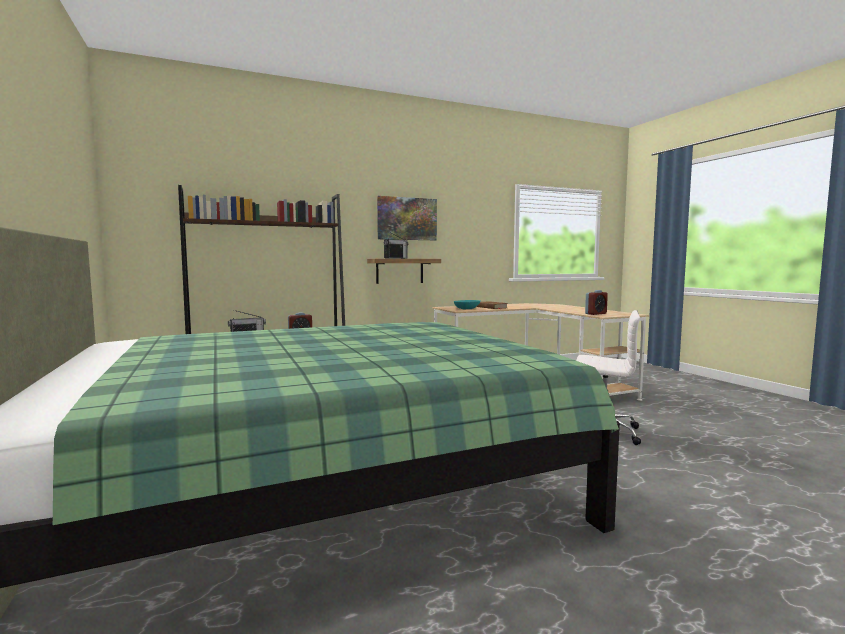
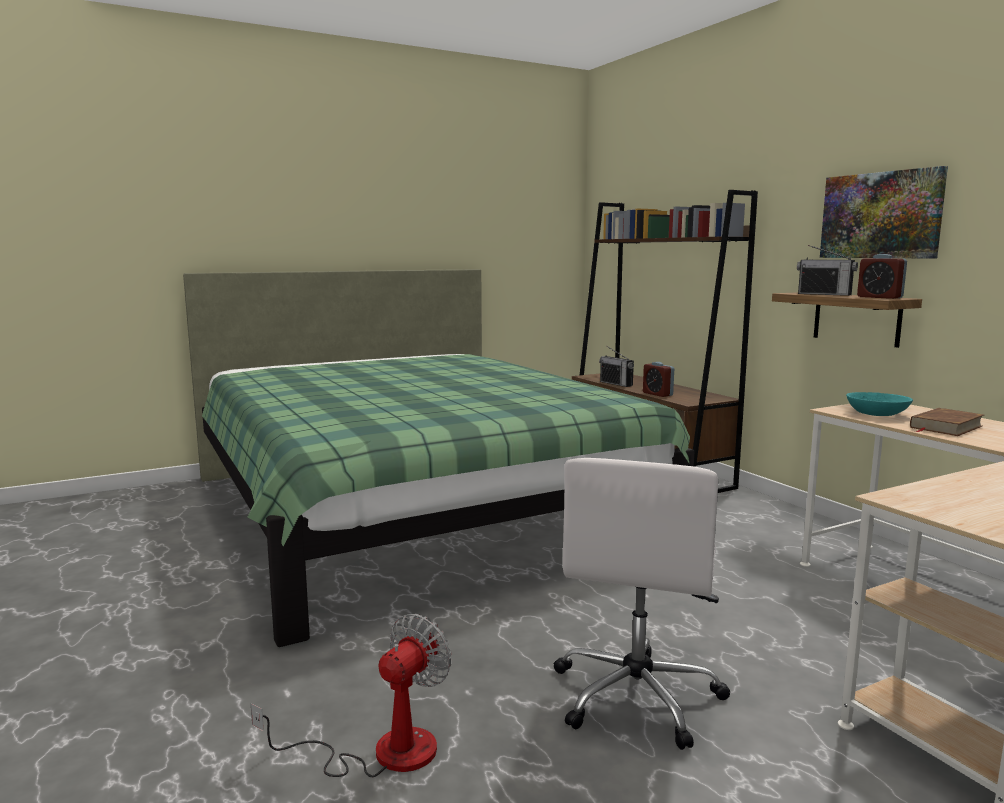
camera: 85 degrees right, 5 degrees up
alarm clock [585,290,608,315] -> alarm clock moved to [857,254,907,299]
none -> fan [251,614,452,777]

